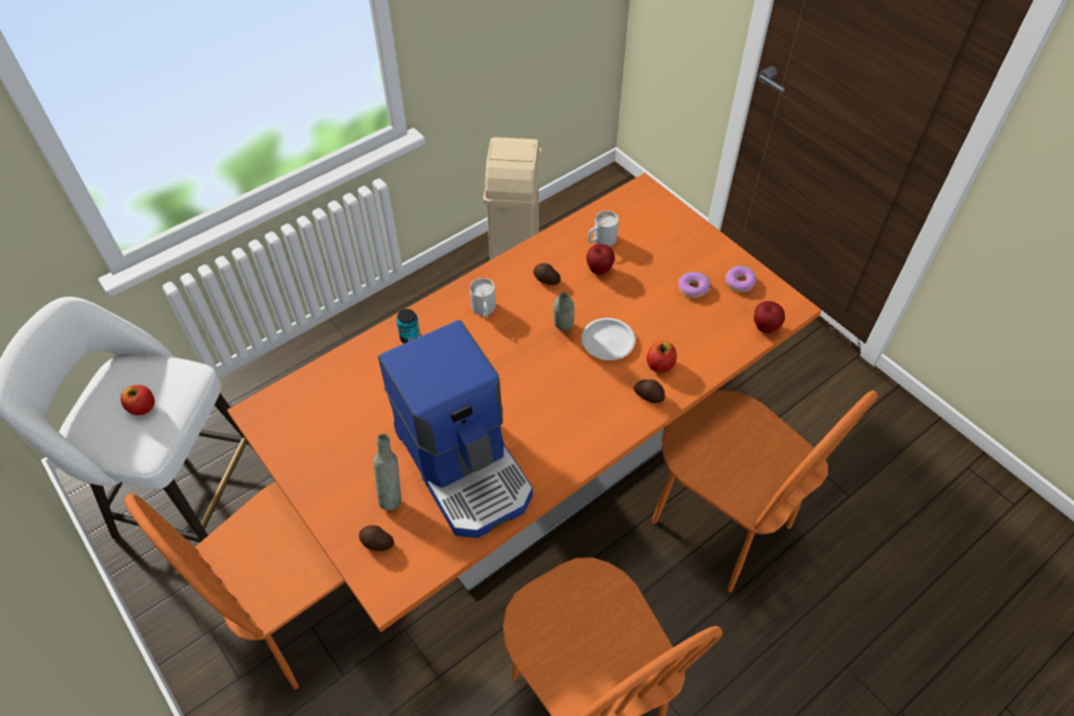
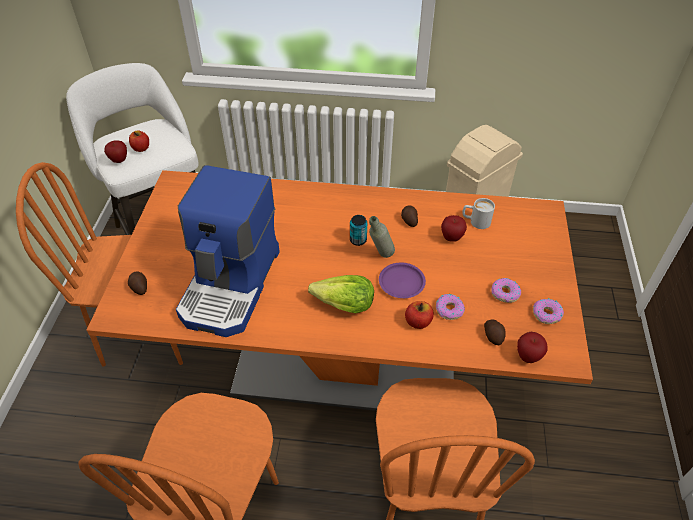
camera: 45 degrees right, 5 degrees down
grey bottle [373,434,401,510] -> none
can [396,309,421,344] -> can moved to [350,215,367,246]
white mug [470,278,496,318] -> none
white plate [581,318,635,360] -> purple plate [379,263,426,298]
potato [634,379,665,403] -> potato moved to [484,320,506,345]
none -> apple [104,140,127,163]
none -> lettuce [308,275,374,313]
none -> donut [436,294,465,320]

